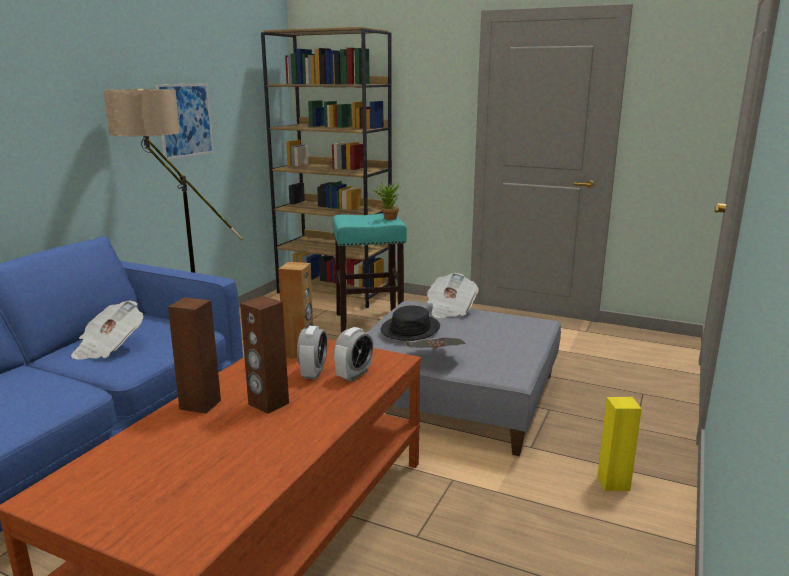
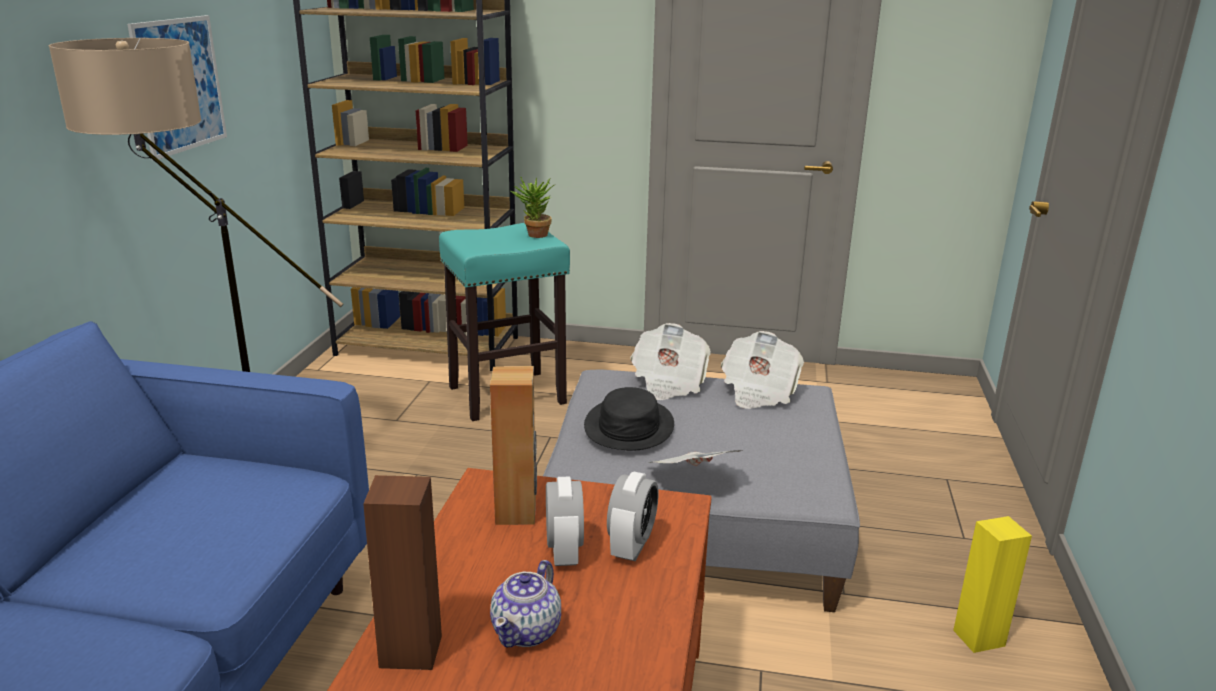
camera: 15 degrees left, 5 degrees up
newspaper [71,301,143,359] -> newspaper moved to [721,331,804,409]
brown speaker [240,296,289,414] -> teapot [490,560,561,647]

